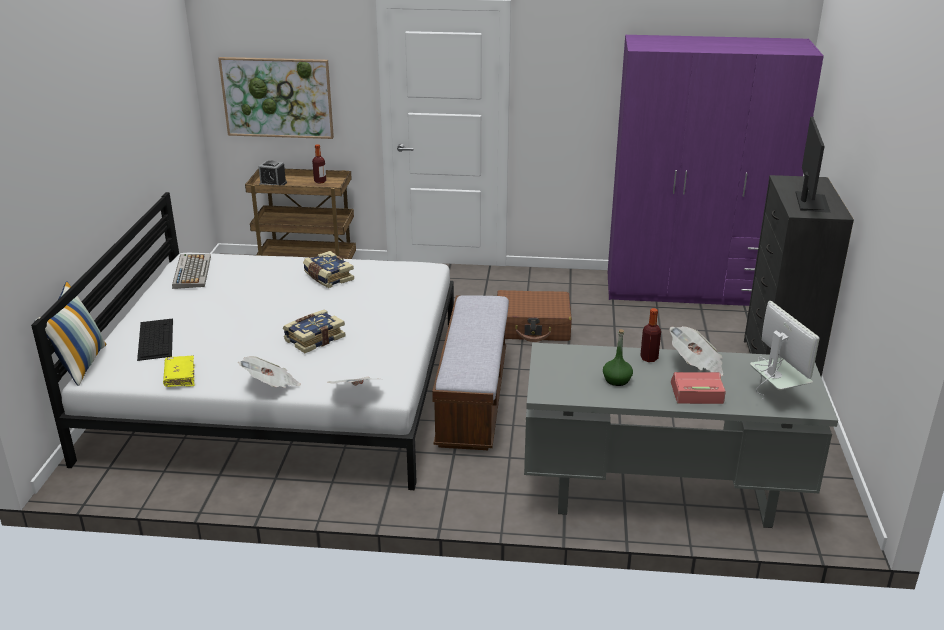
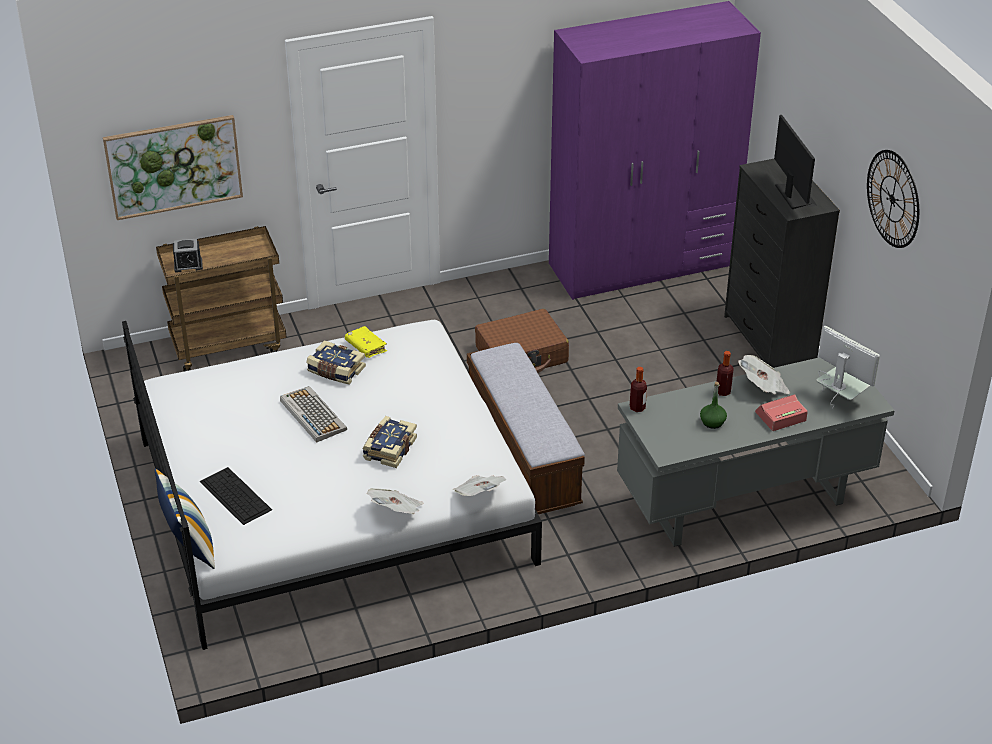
camera: 25 degrees left, 10 degrees up
yellow book [163,356,195,387] -> yellow book moved to [345,326,387,358]
keyboard [172,254,211,289] -> keyboard moved to [280,386,347,443]
bottle [312,144,326,183] -> bottle moved to [630,367,647,412]
none -> wall clock [867,150,919,248]

